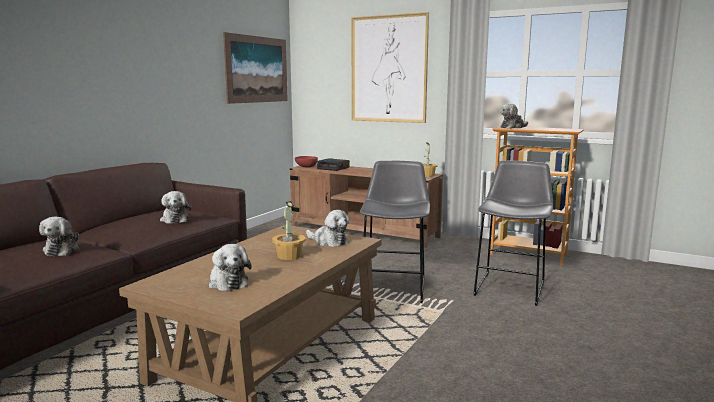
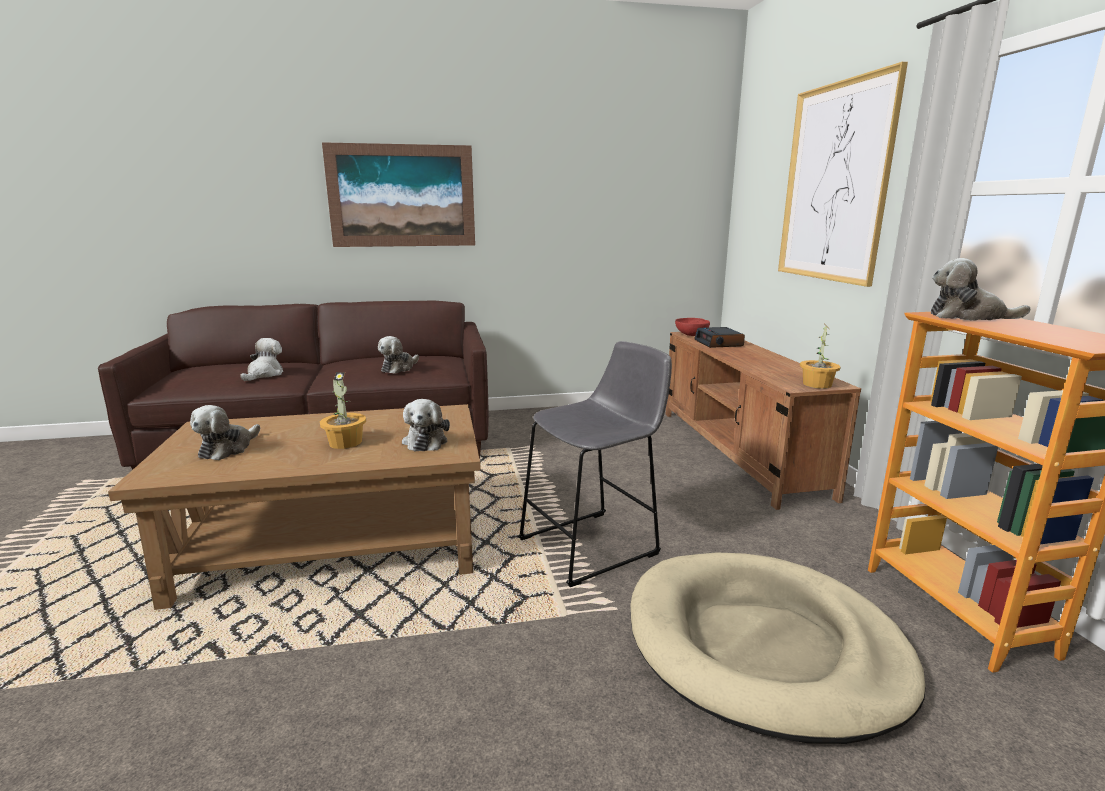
camera: 50 degrees right, 5 degrees up
plush toy [39,217,79,256] -> plush toy turned 150 degrees clockwise [240,338,283,381]
picture [223,32,288,104] -> picture moved to [322,142,475,247]
grey stool [474,161,553,306] -> beige dog bed [631,552,925,744]

